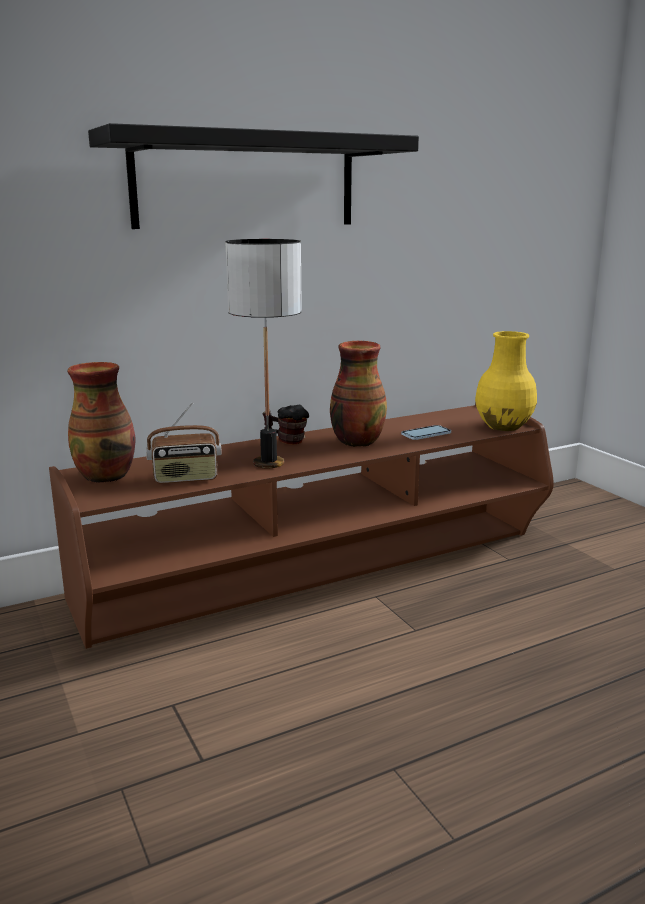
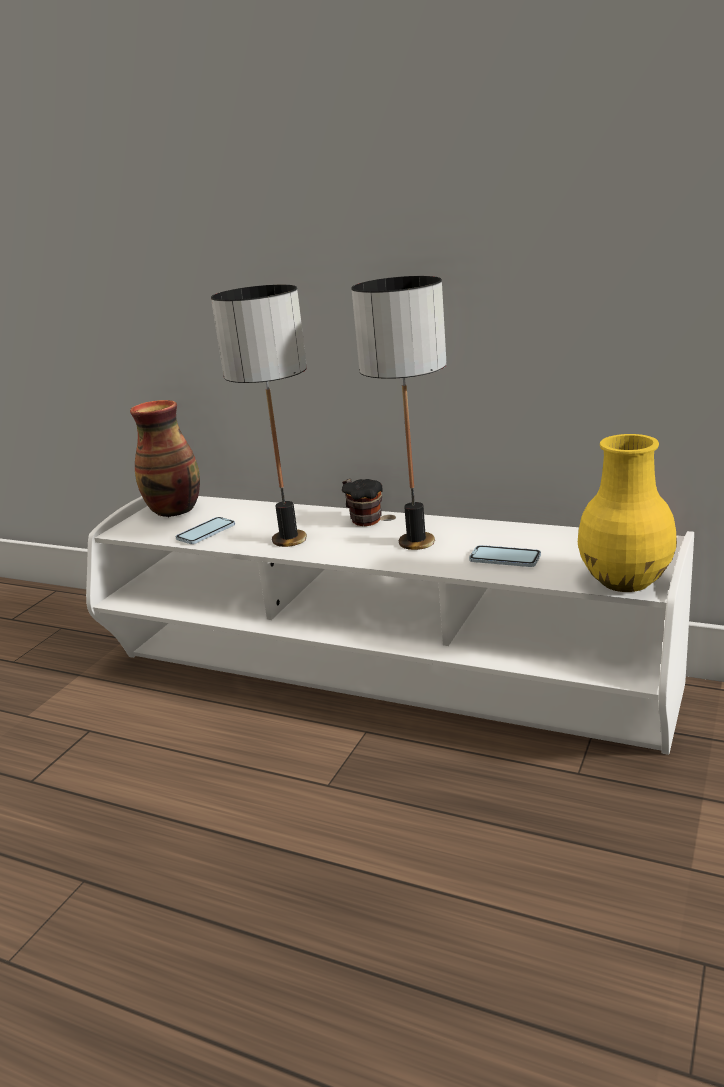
camera: 55 degrees right, 5 degrees up
brown tv stand [49,402,554,649] -> white tv stand [86,496,694,755]
black shelf [88,123,419,229] -> none
radio [146,402,222,483] -> phone [175,517,235,544]
vase [330,341,387,447] -> table lamp [351,276,447,550]

